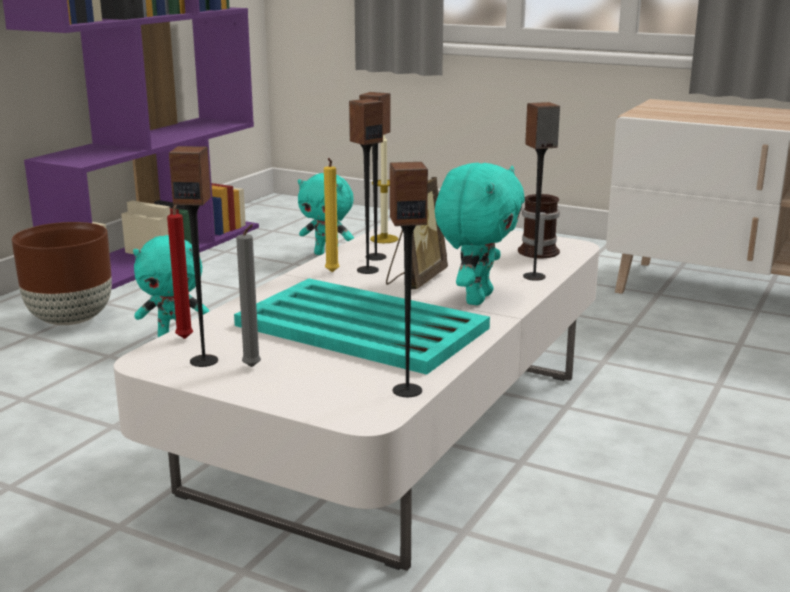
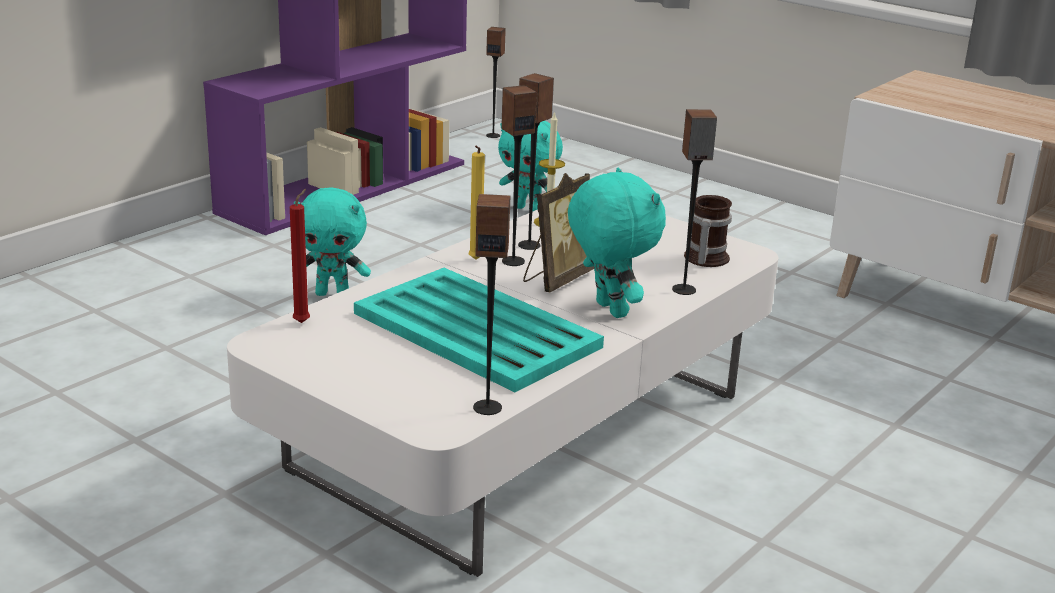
camera: 10 degrees right, 5 degrees up
brown planter [12,222,112,325] -> none
speaker [169,146,218,367] -> speaker moved to [486,27,506,138]
grey candle [236,224,261,367] -> none
turquoise plush toy [435,163,525,305] -> turquoise plush toy turned 60 degrees counterclockwise [568,168,666,318]

